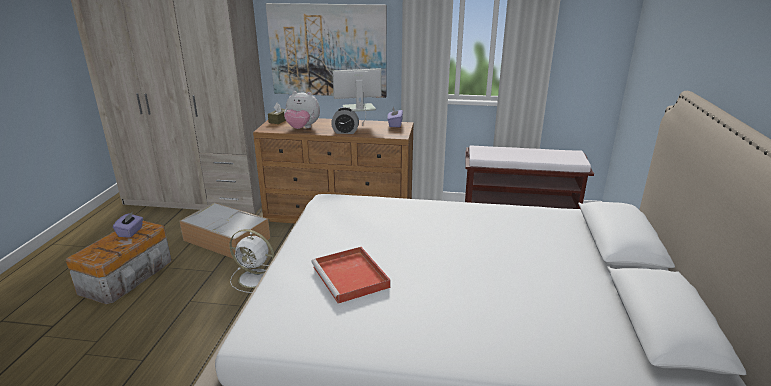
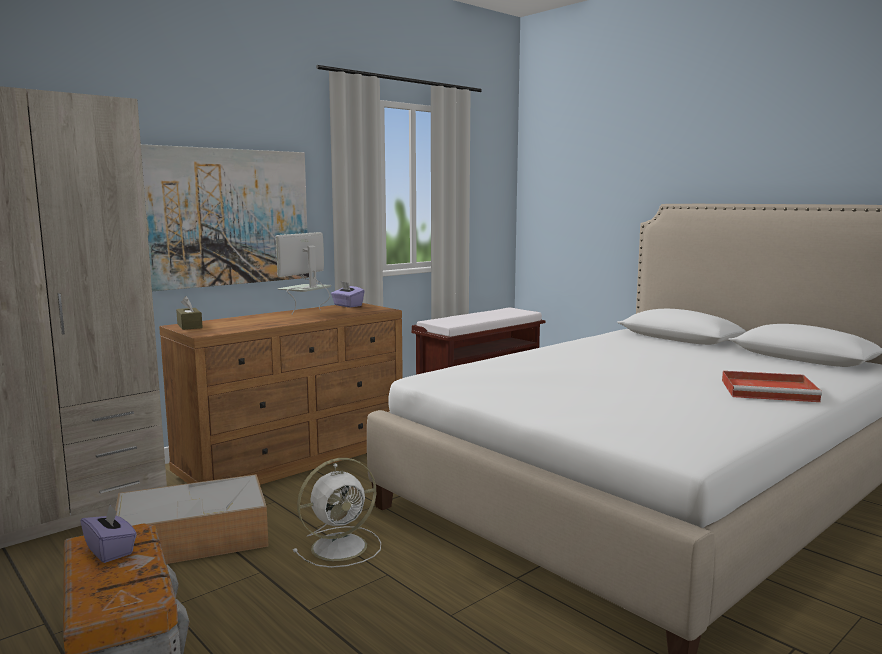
camera: 50 degrees left, 15 degrees down
plush toy [284,91,320,129] -> none
red tray [311,247,390,304] -> red tray moved to [722,371,822,402]
alarm clock [331,108,359,134] -> none

